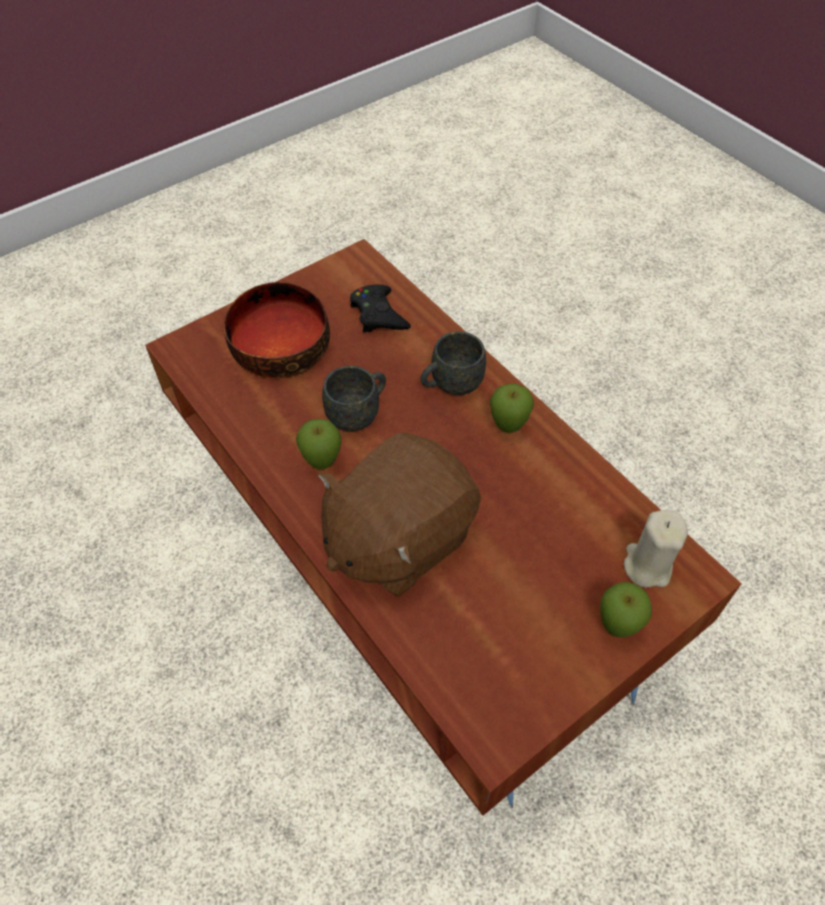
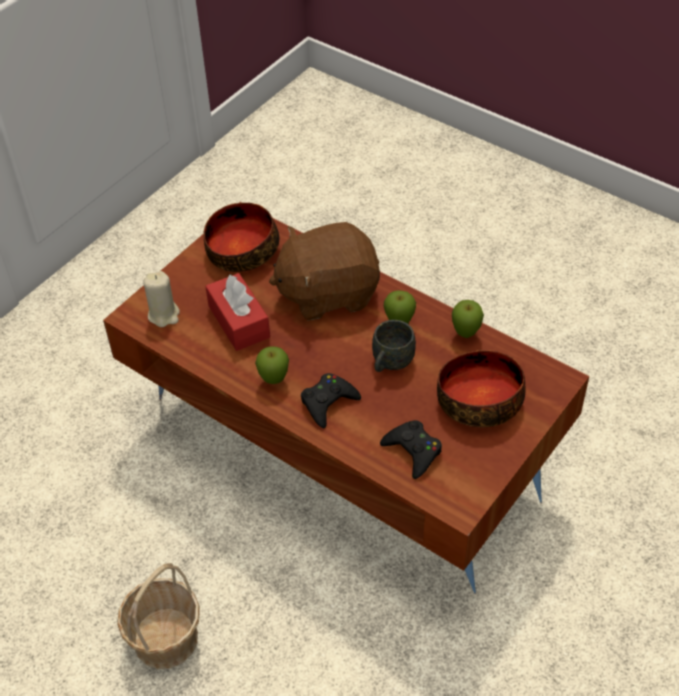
camera: 165 degrees right, 5 degrees down
brown plush toy [318,432,481,597] -> brown plush toy turned 135 degrees counterclockwise [269,222,380,321]
grey mug [420,331,486,395] -> black game controller [301,373,361,428]
apple [600,582,652,637] -> apple moved to [452,300,484,338]
none -> basket [117,563,200,669]
none -> bowl [203,203,279,272]
none -> red tissue box [205,273,270,351]

